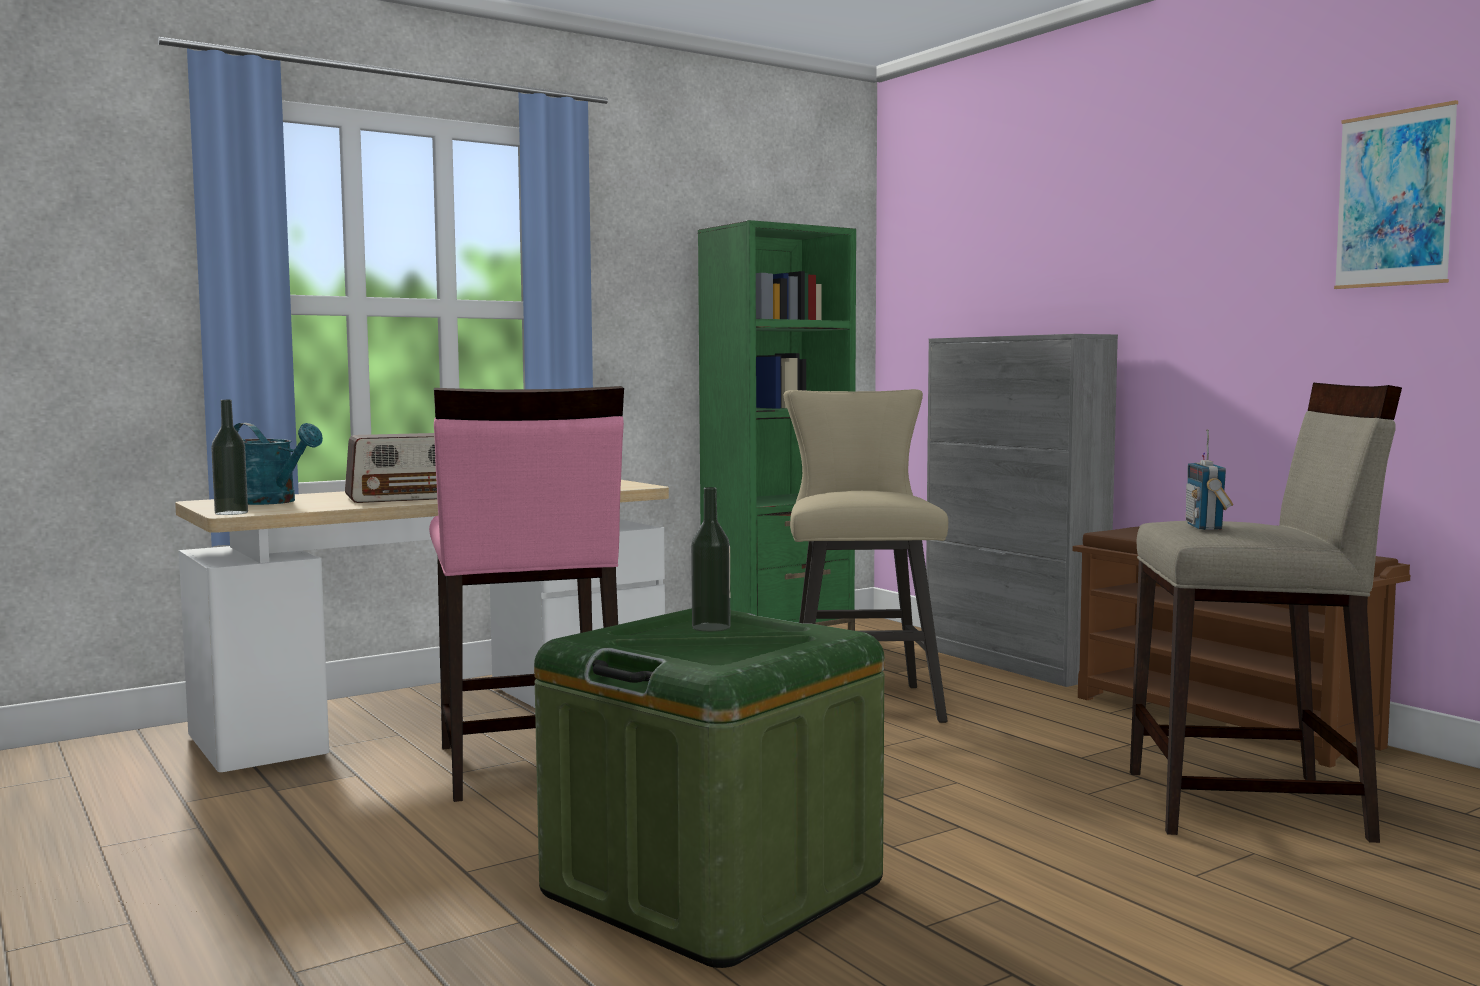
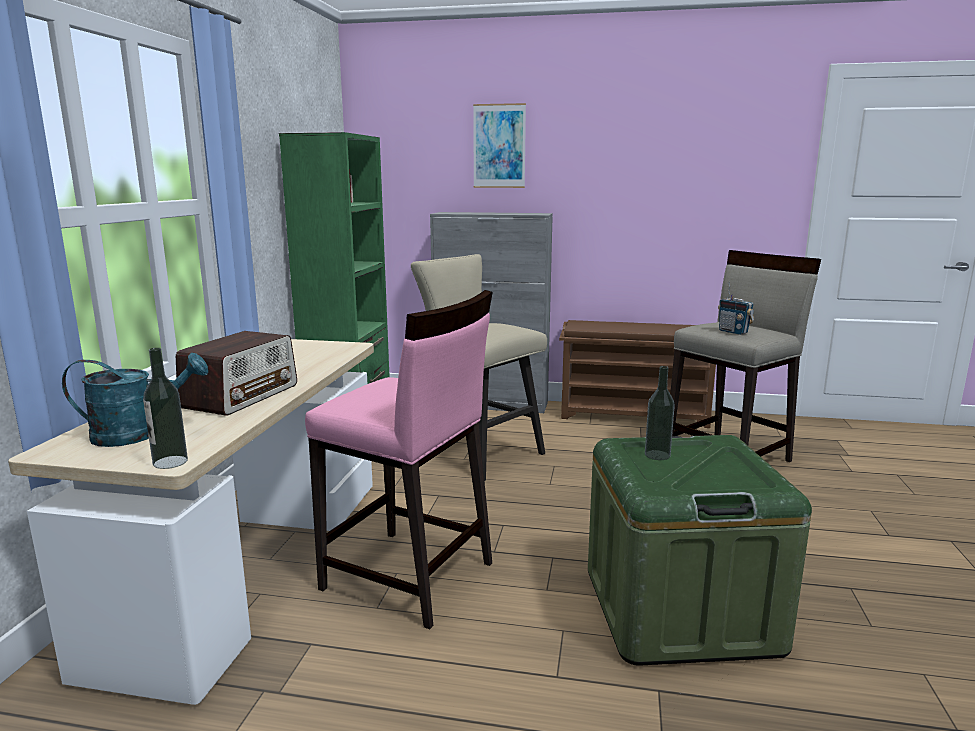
camera: 45 degrees left, 10 degrees up
picture [1334,100,1458,289] -> picture moved to [473,103,526,188]

